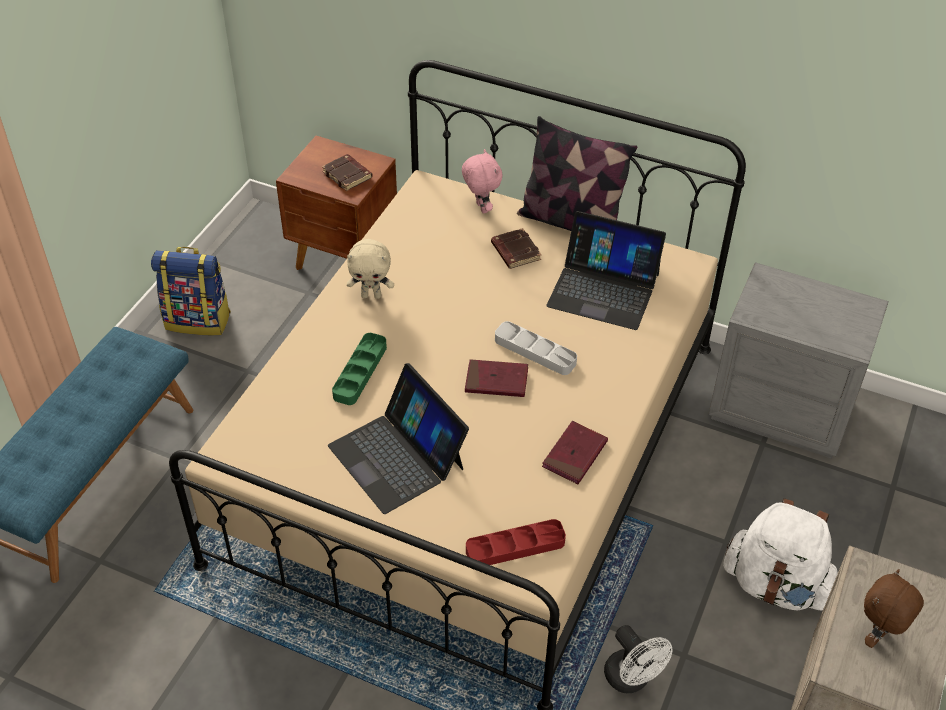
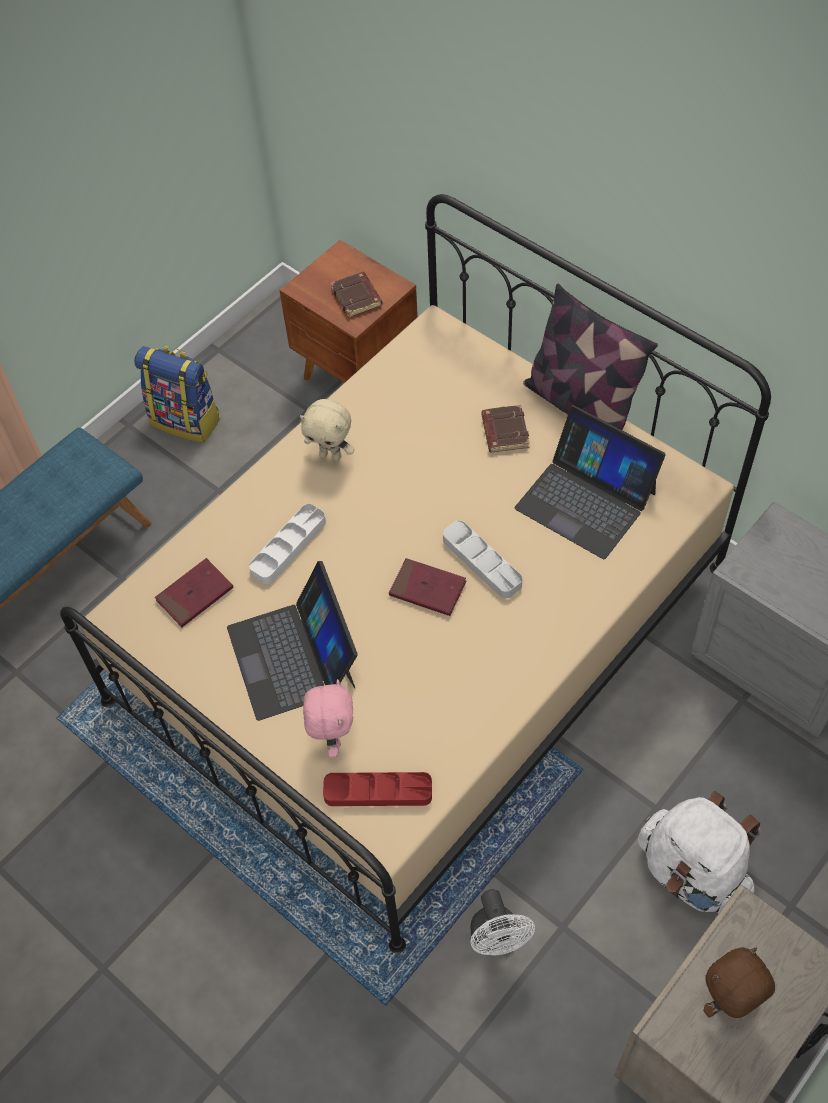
camera: 20 degrees right, 10 degrees up
green tray [332,333,387,405] -> white tray [249,503,326,584]
pink plush toy [462,149,503,214] -> pink plush toy moved to [303,679,353,757]
red book [542,421,608,484] -> red book moved to [155,558,234,627]

